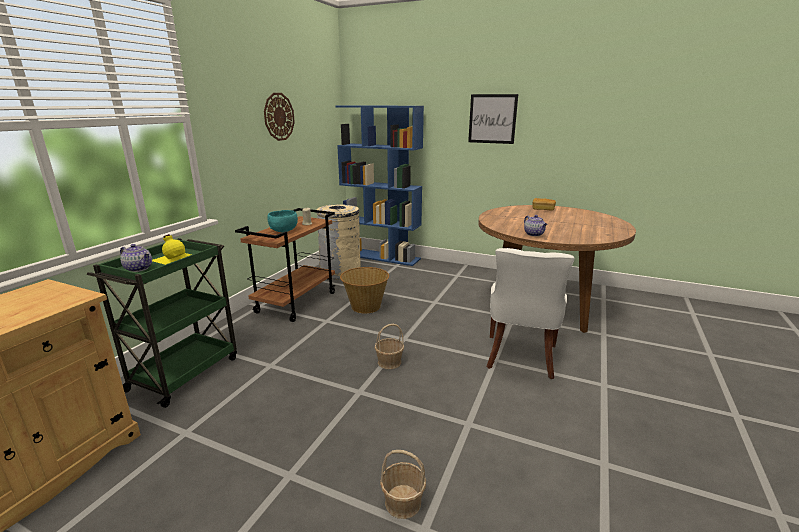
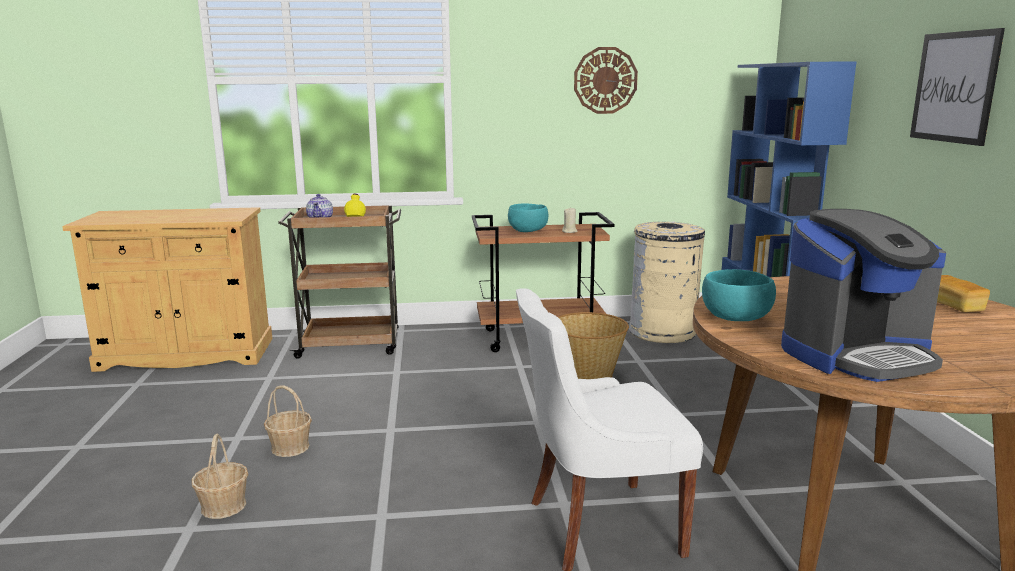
camera: 60 degrees right, 5 degrees down
green cart [87,238,237,408] -> brown cart [278,205,401,358]
basket [375,324,404,369] -> basket moved to [264,386,312,457]
teapot [524,215,547,236] -> turquoise bowl [702,269,776,321]
none -> coffee machine [781,209,946,382]

